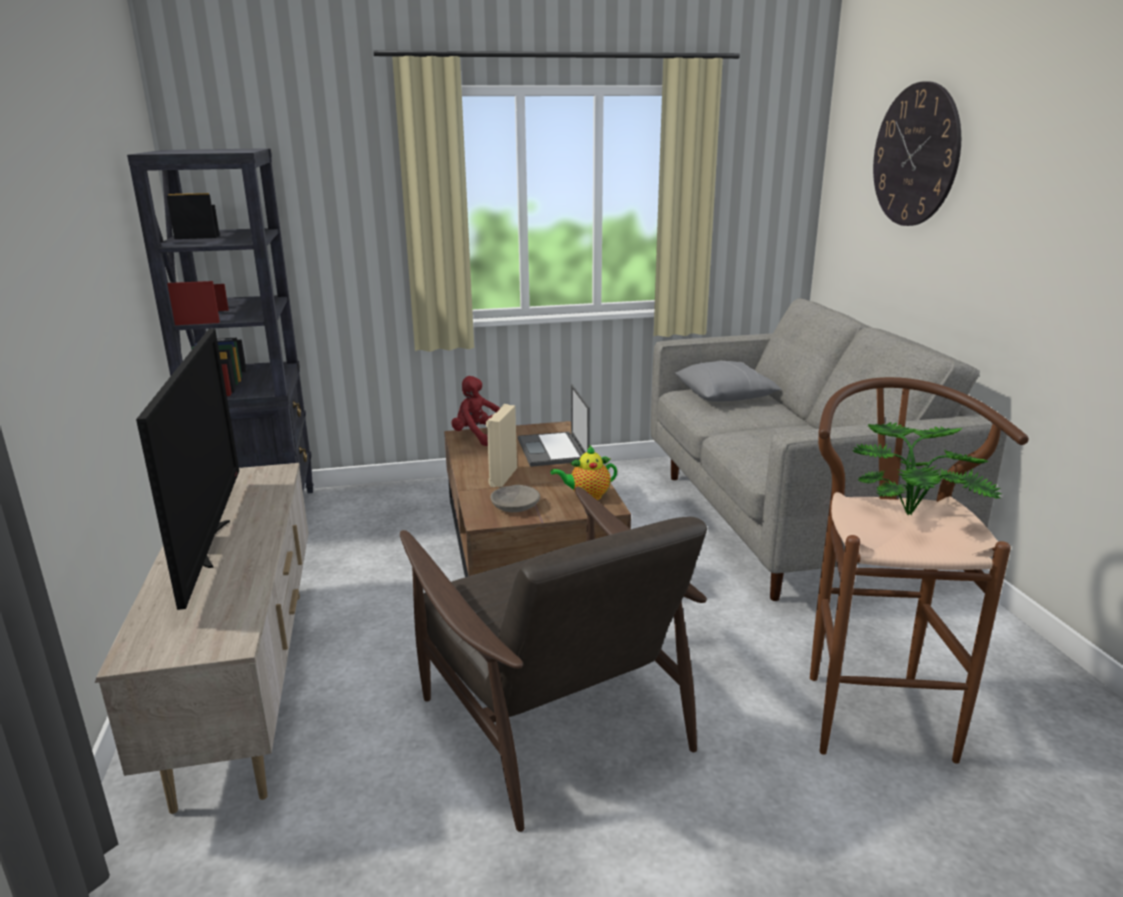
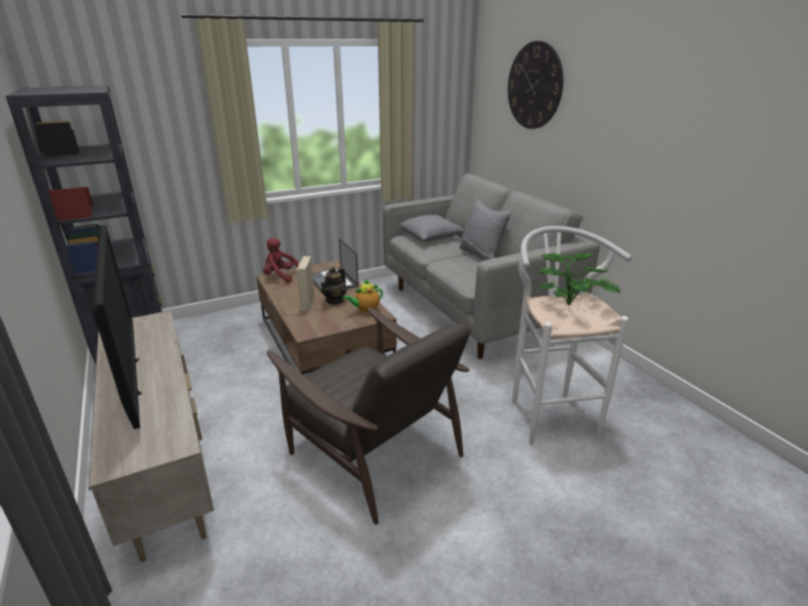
camera: 15 degrees left, 5 degrees up
grey bowl [490,485,540,512] -> none
brown stool [810,377,1029,764] -> white stool [512,226,632,445]
none -> teapot [321,267,347,304]
none -> grey pillow [459,199,511,260]

